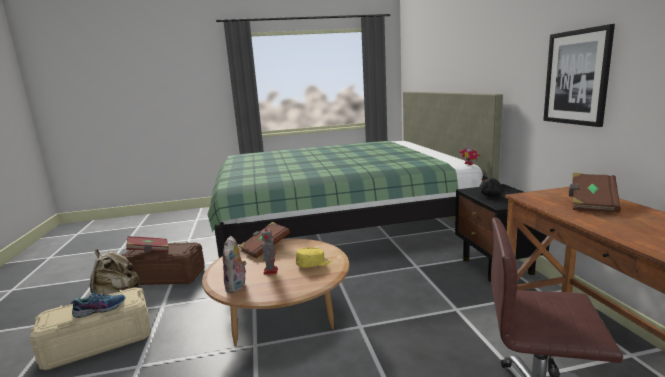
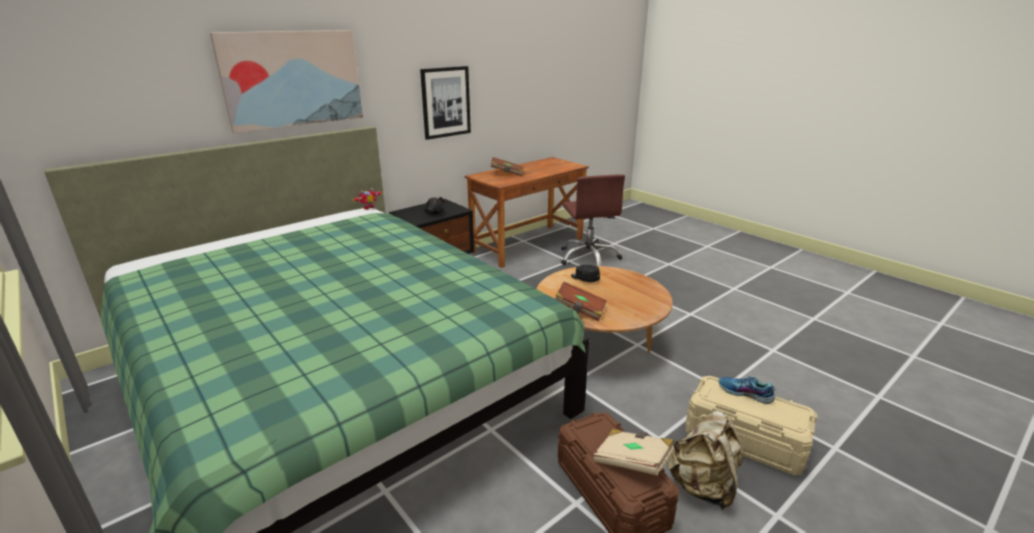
camera: 120 degrees left, 10 degrees up
red book [126,236,169,252] -> beige book [593,429,675,476]
plush toy [223,236,247,293] -> none
toy robot [262,225,278,275] -> none
yellow cap [296,247,331,268] -> black cap [571,265,600,282]
none -> picture [210,30,363,133]

